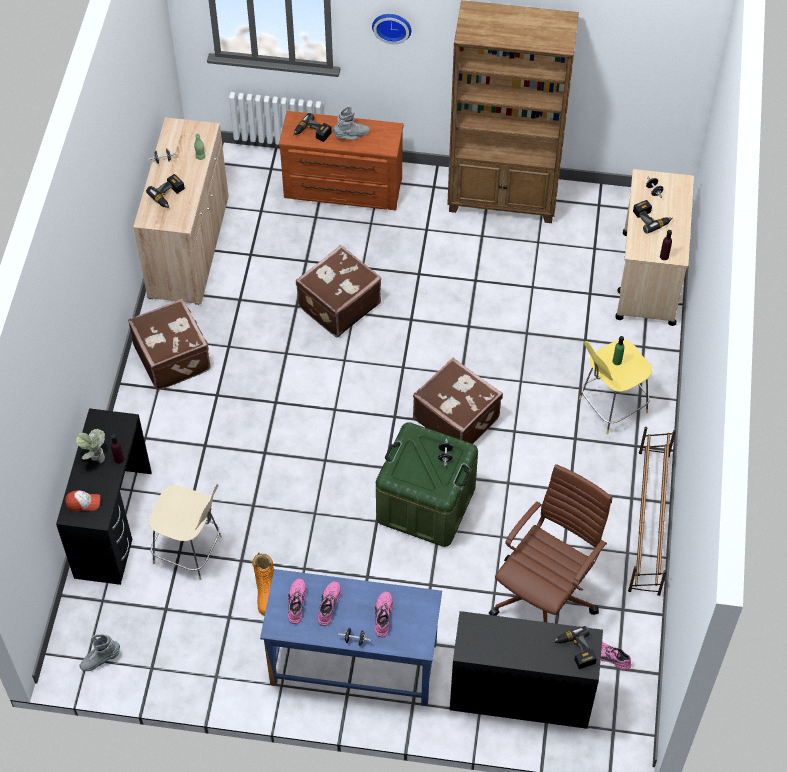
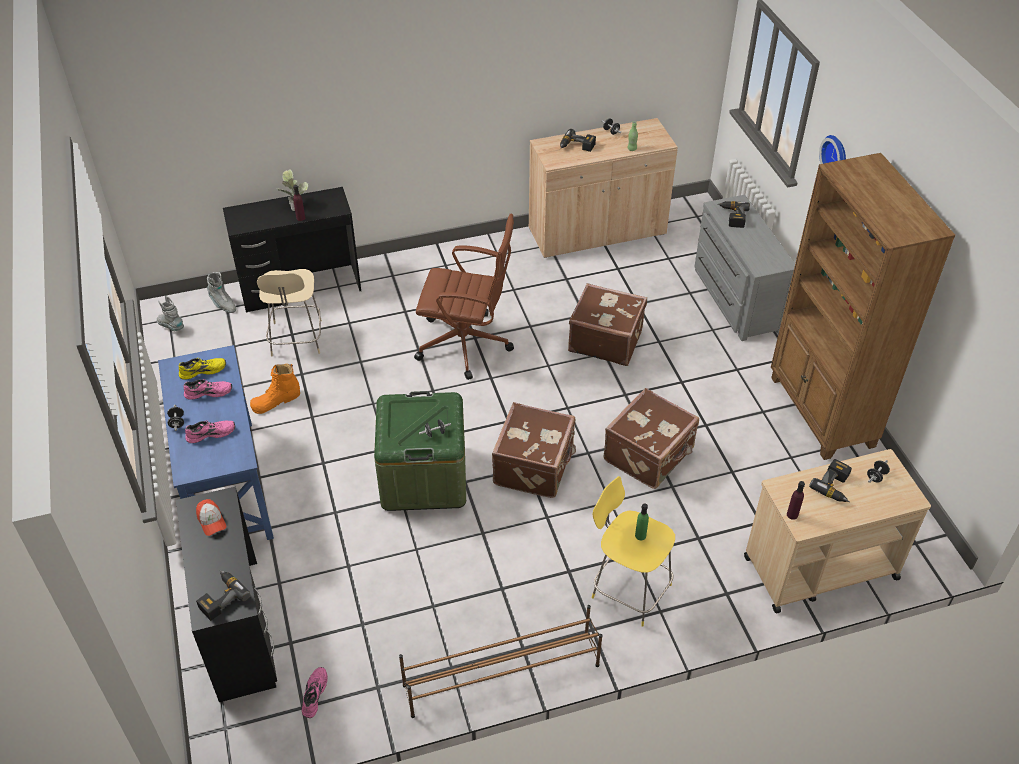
camera: 65 degrees right, 10 degrees down
cap [65,490,100,512] -> cap moved to [196,499,226,536]
brown suitcase [128,299,211,390] -> brown suitcase moved to [603,388,699,489]
brown dresser [279,111,403,210] -> grey dresser [694,195,795,341]
pink shoe [288,578,306,624] -> yellow shoe [179,358,226,380]
grey boot [333,106,370,139] -> grey boot moved to [207,272,236,313]
brown office chair [489,464,612,622] -> brown office chair moved to [414,214,514,380]

